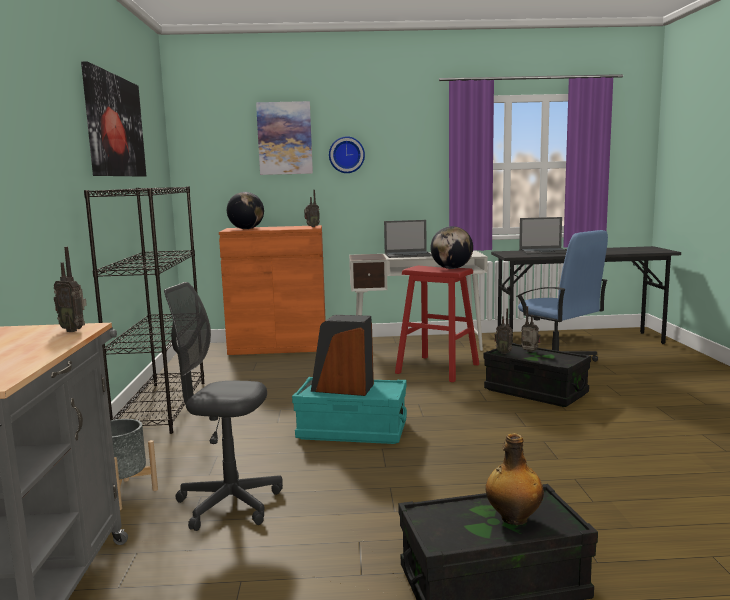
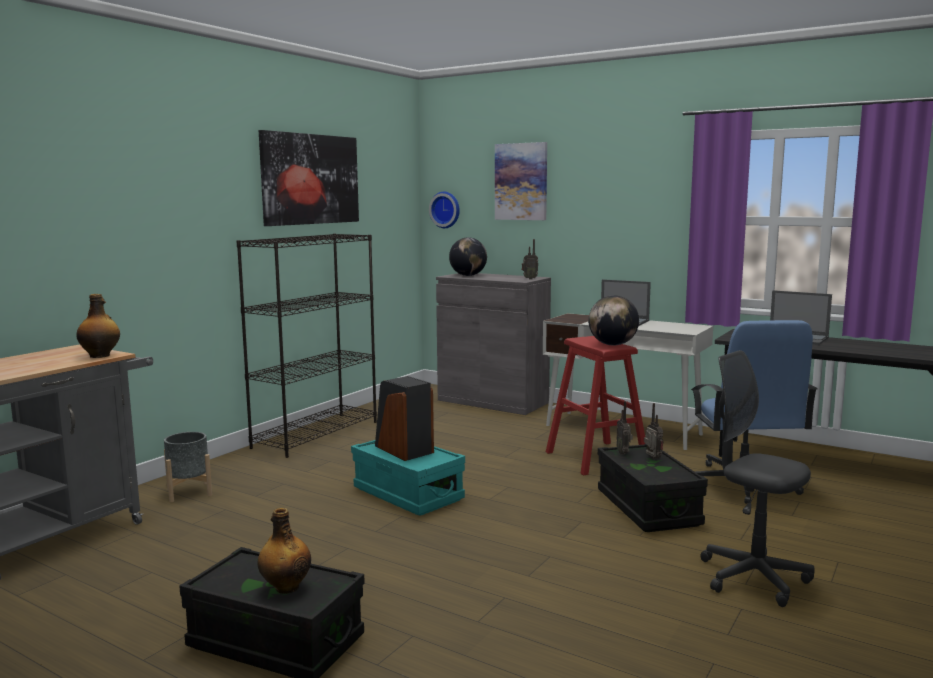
camera: 35 degrees right, 0 degrees up
radio [53,247,87,332] -> bottle [76,294,120,358]
grey office chair [164,282,283,531] -> grey office chair moved to [701,350,815,607]
orange cabinet [219,225,326,355] -> grey cabinet [436,273,551,415]
wall clock [329,136,365,173] -> wall clock moved to [429,192,460,228]

